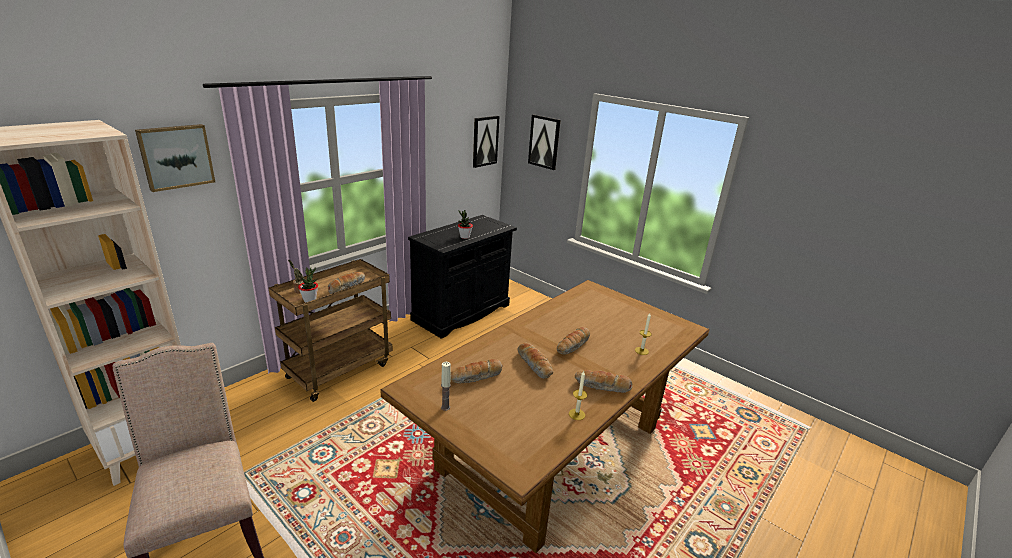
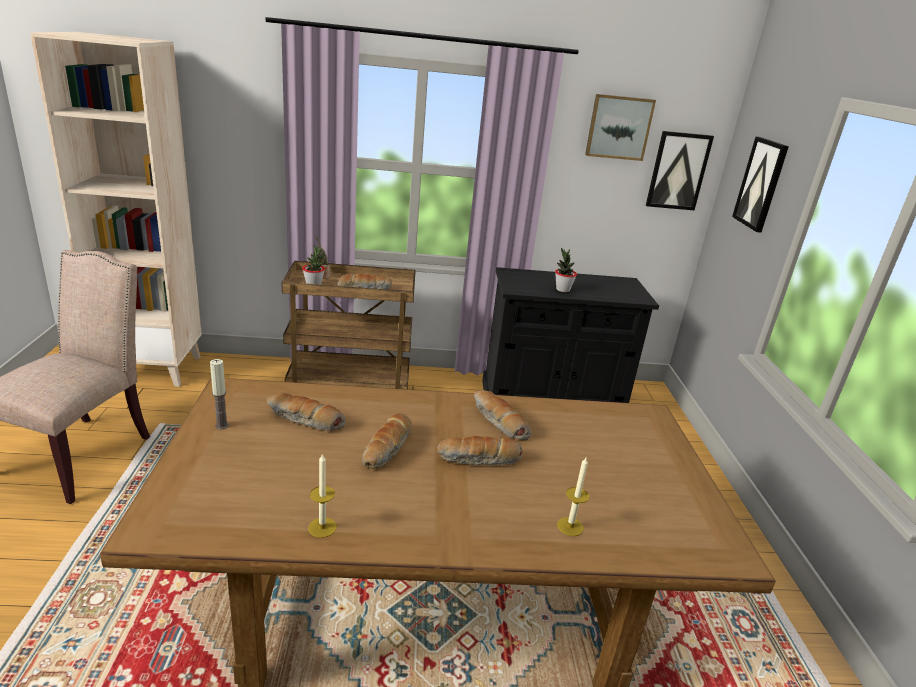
camera: 45 degrees right, 0 degrees up
picture [135,124,215,192] -> picture moved to [585,94,656,161]
bread [575,370,632,393] -> bread moved to [474,390,531,440]

